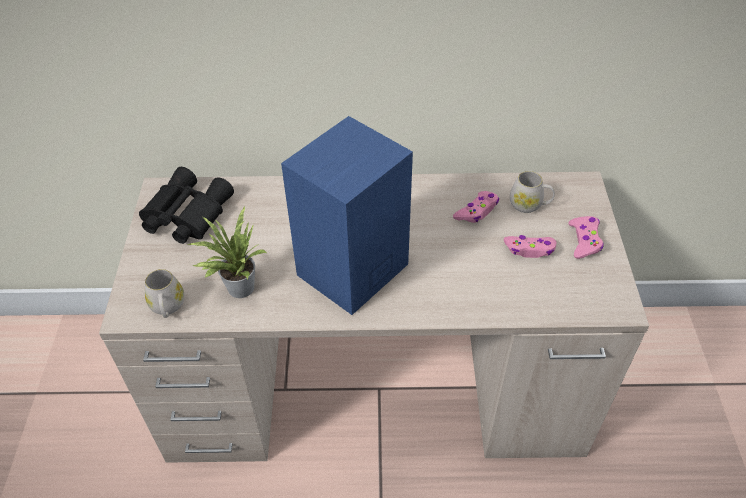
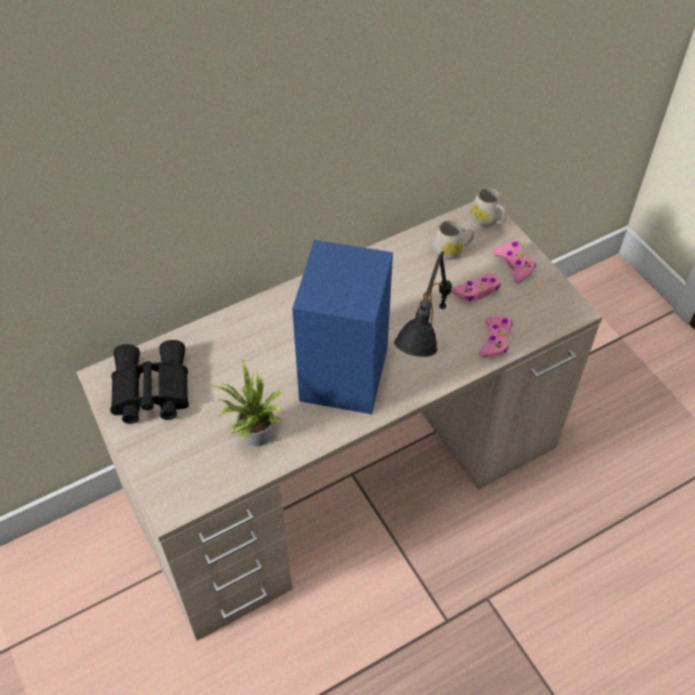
camera: 30 degrees left, 5 degrees up
white mug [145,269,185,318] -> white mug moved to [471,188,507,227]
pink game controller [453,191,499,223] -> pink game controller moved to [479,316,513,357]
none -> black table lamp [394,251,452,357]

